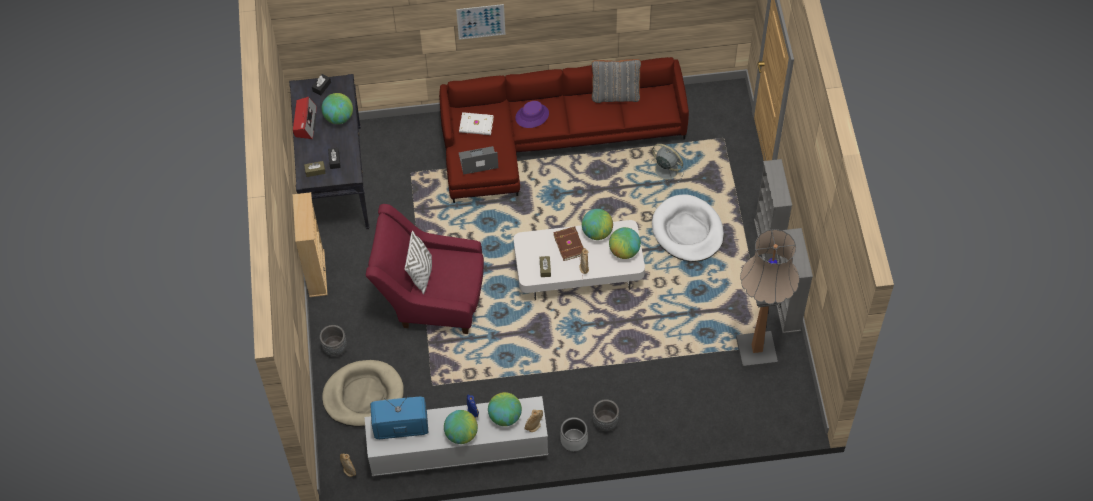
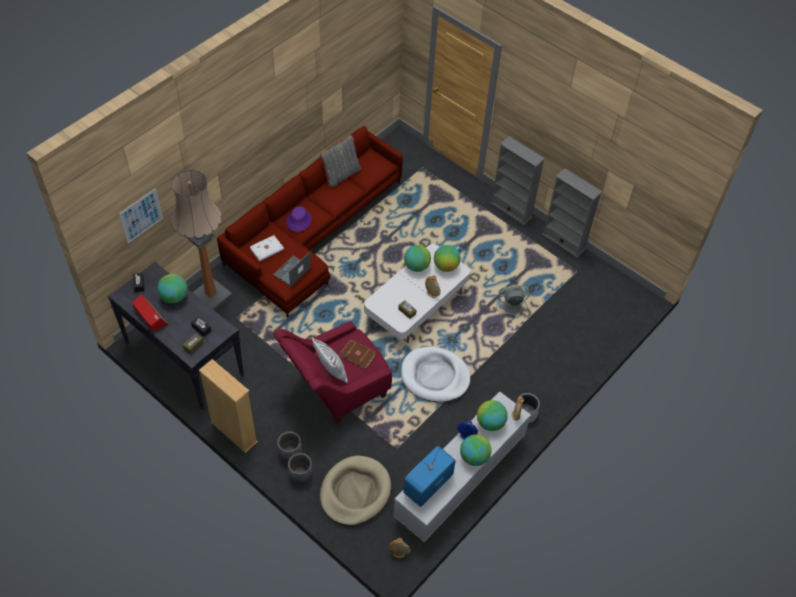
camera: 45 degrees left, 5 degrees down
picture [456,4,506,40] -> picture moved to [119,188,163,243]
brown book [553,226,584,261] -> brown book moved to [340,339,377,369]
grey planter [593,399,619,431] -> grey planter moved to [277,431,302,461]
grey fan [648,144,684,183] -> grey fan moved to [496,285,530,319]
white dog bed [652,194,724,262] -> white dog bed moved to [401,347,471,402]
floor lamp [736,229,799,369] -> floor lamp moved to [171,170,232,310]

